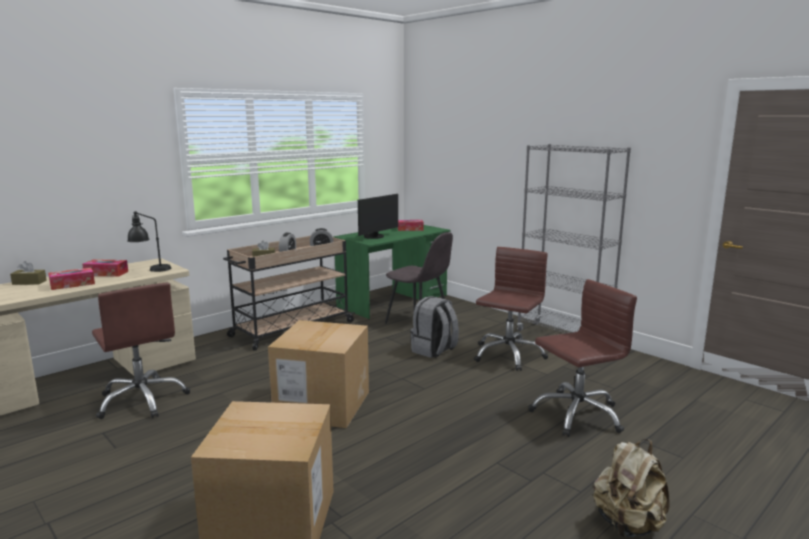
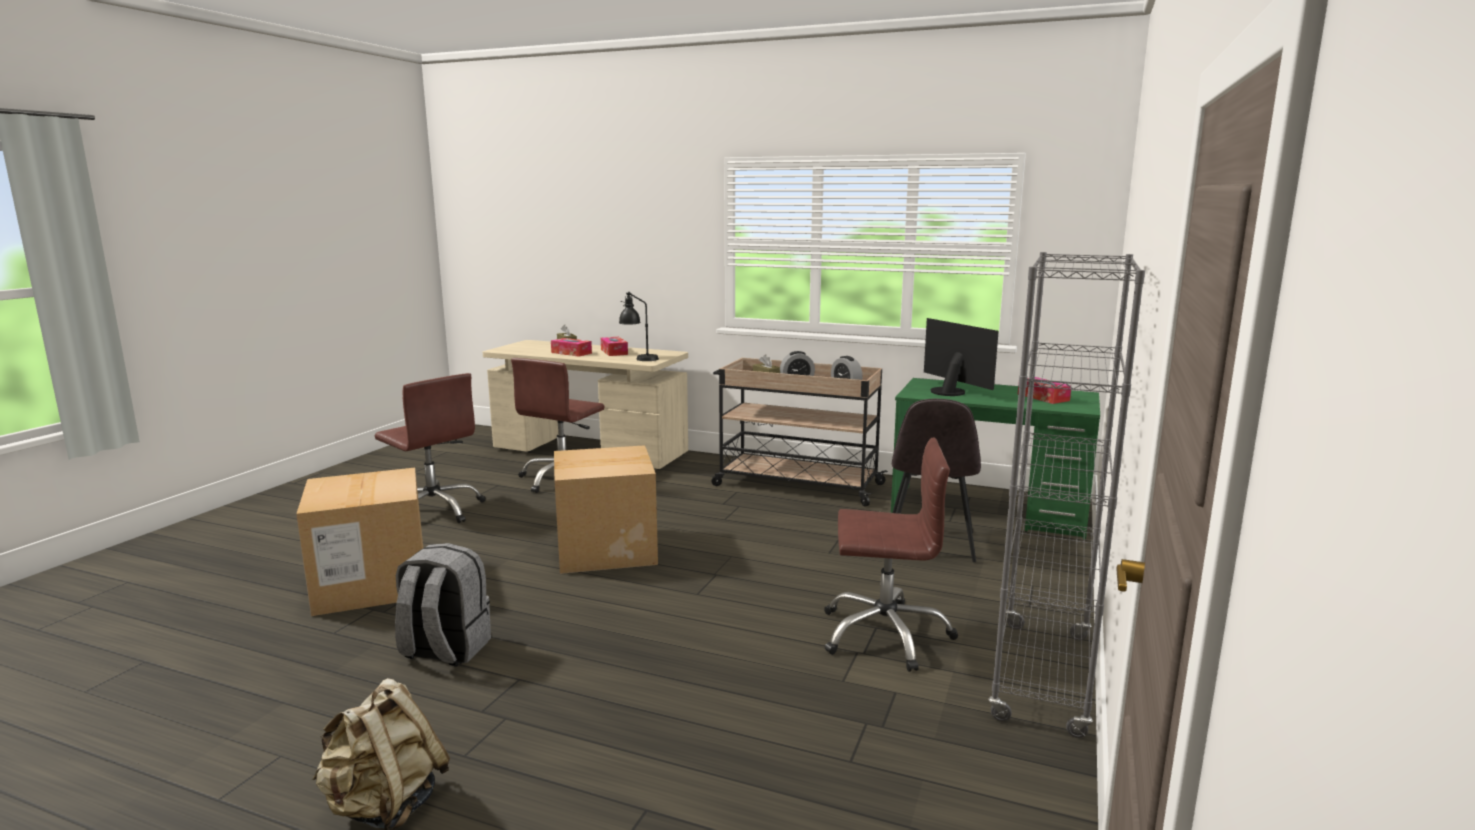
camera: 65 degrees right, 0 degrees up
monitor [358,194,398,239] -> monitor turned 135 degrees counterclockwise [924,318,999,396]
grey backpack [410,296,459,358] -> grey backpack moved to [395,543,491,667]
brown office chair [528,279,637,437] -> brown office chair moved to [375,373,486,523]

